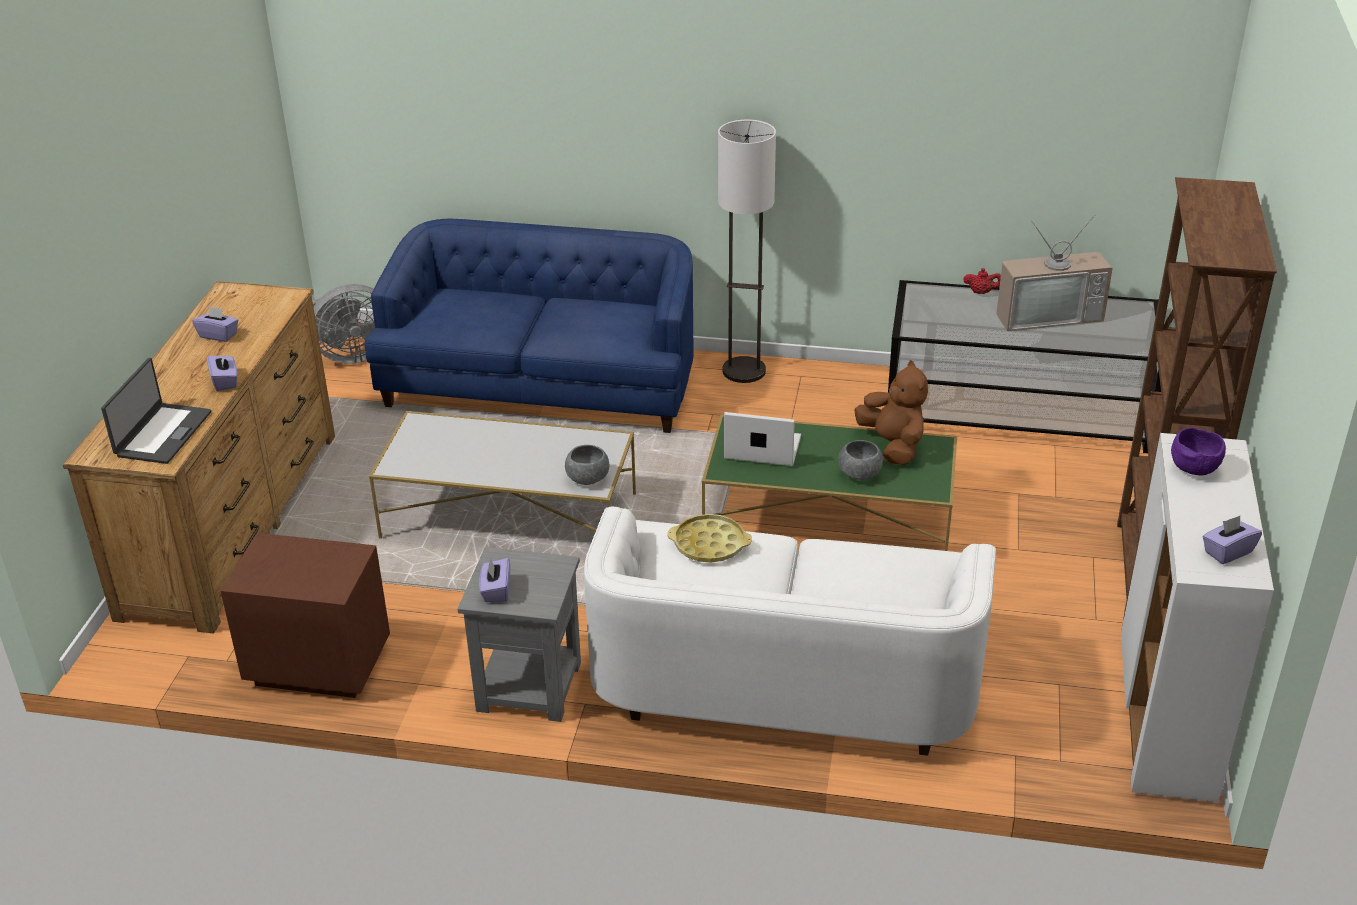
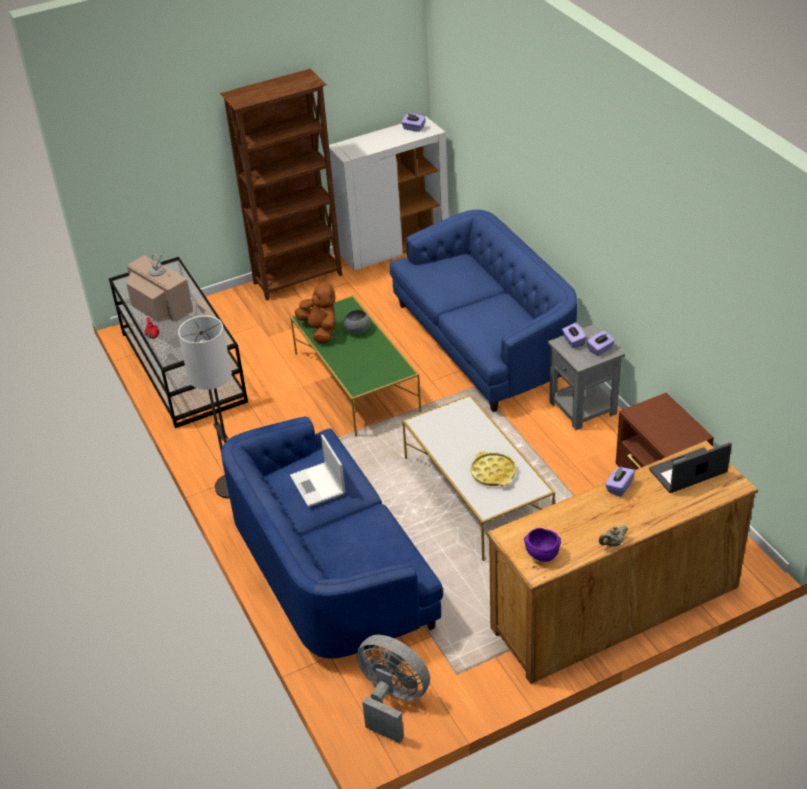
camera: 125 degrees left, 5 degrees up
purple tissue box [192,306,238,342] -> purple tissue box moved to [562,323,586,348]
grey bowl [565,445,609,485] -> none
white sofa [584,506,996,756] -> blue sofa [390,210,577,412]
yellow tray [667,514,752,563] -> yellow tray moved to [471,451,516,486]
laptop [724,412,801,466] -> laptop moved to [290,435,345,507]
brown plush toy [854,360,928,465] -> brown plush toy turned 120 degrees clockwise [295,279,336,343]
purple bowl [1171,427,1226,475] -> purple bowl moved to [524,528,561,562]
none -> beige teapot [599,525,628,547]

